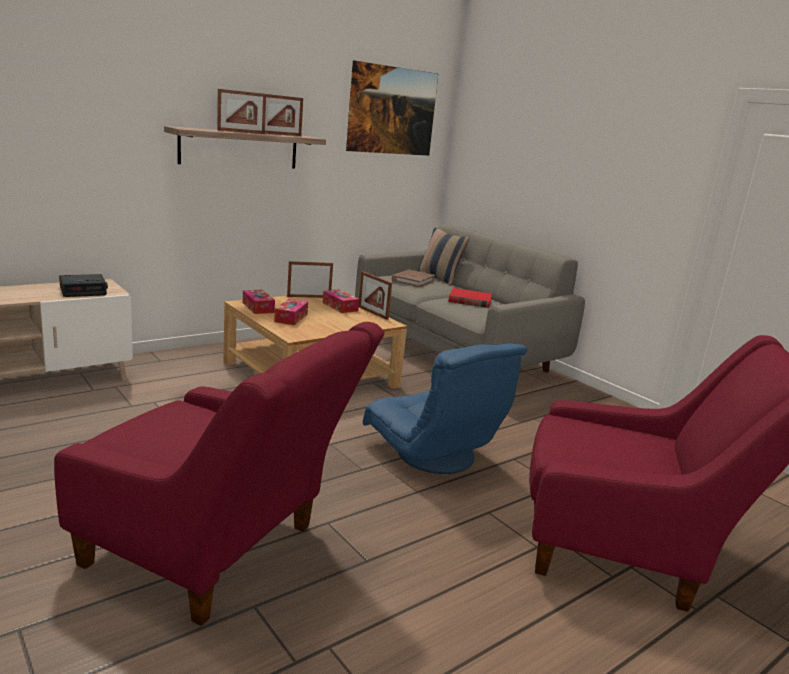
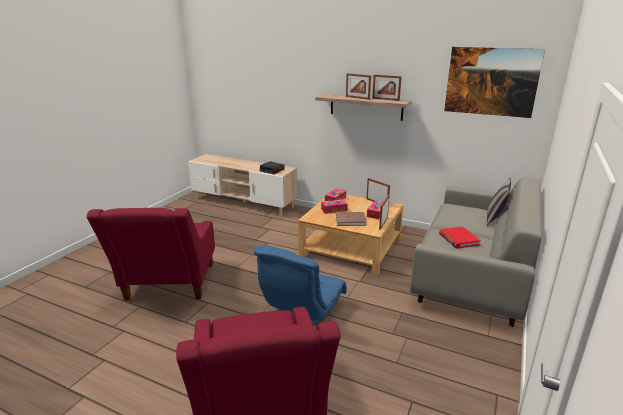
camera: 65 degrees right, 5 degrees up
brown book [391,270,435,287] -> brown book moved to [336,212,366,226]

